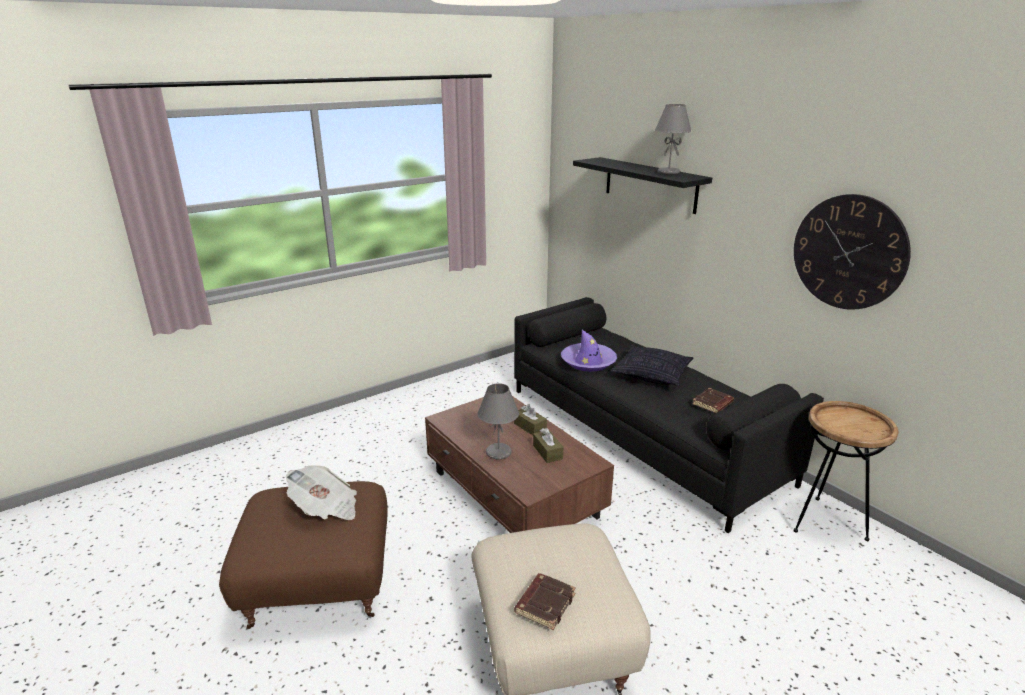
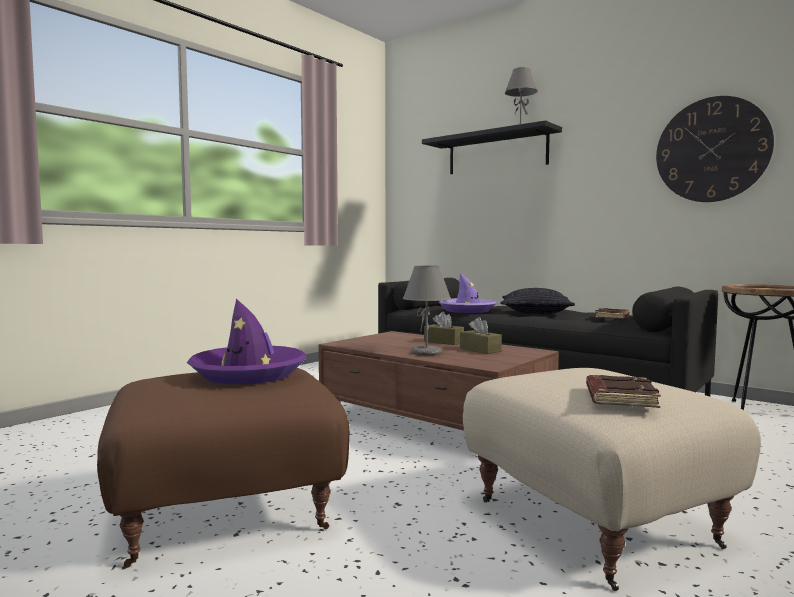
camera: 15 degrees left, 20 degrees down
newspaper [286,465,357,520] -> purple hat [187,298,307,384]

